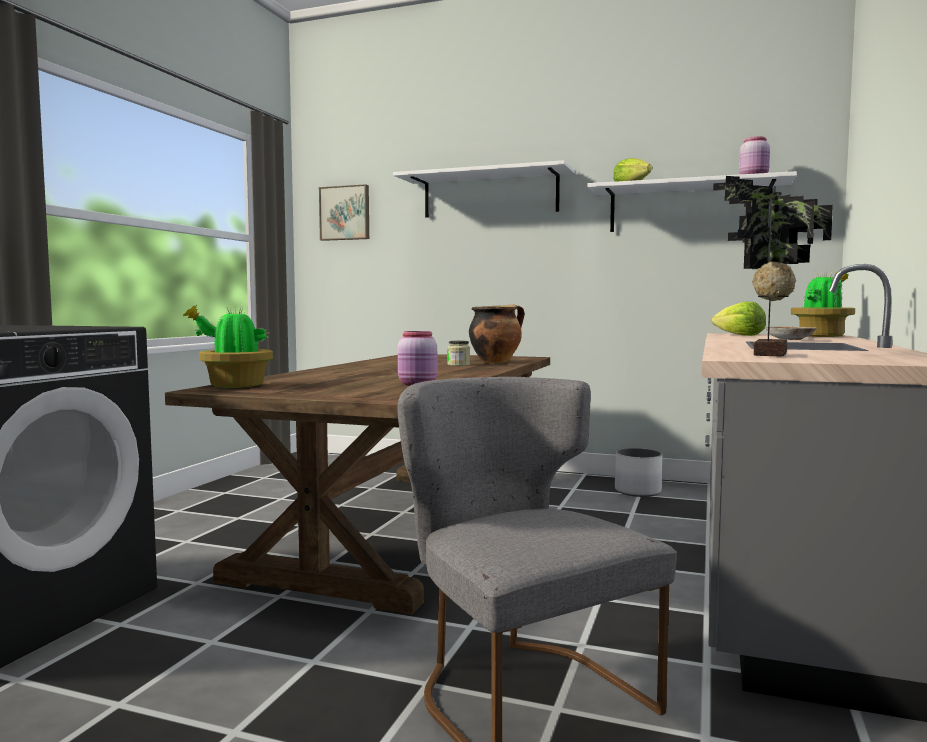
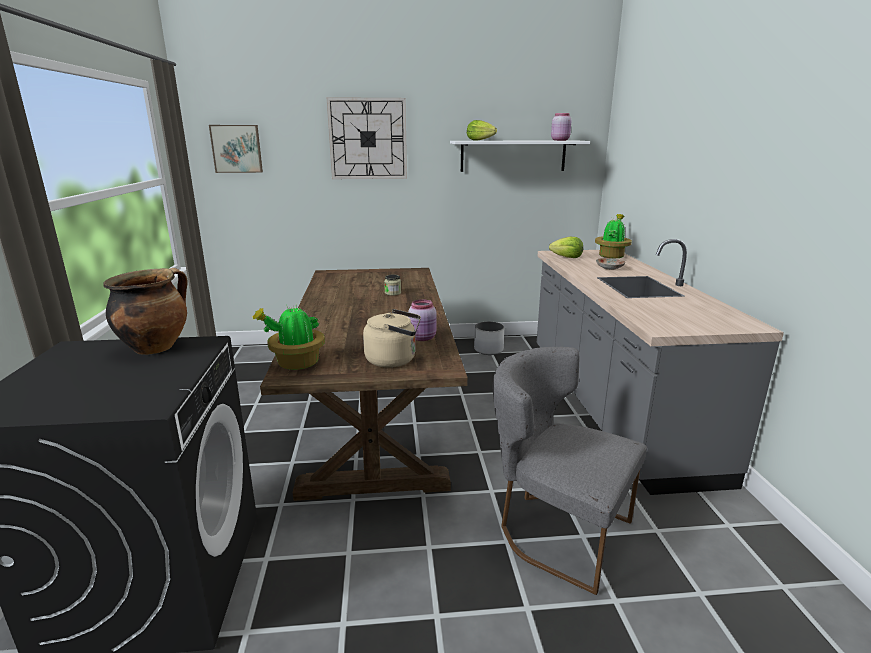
camera: 25 degrees left, 15 degrees up
white shelf [393,160,575,217] -> wall clock [327,97,407,179]
cooking pot [469,304,525,363] -> cooking pot moved to [103,268,188,355]
potted plant [713,176,833,356] -> none
none -> beige kettle [363,309,421,368]

